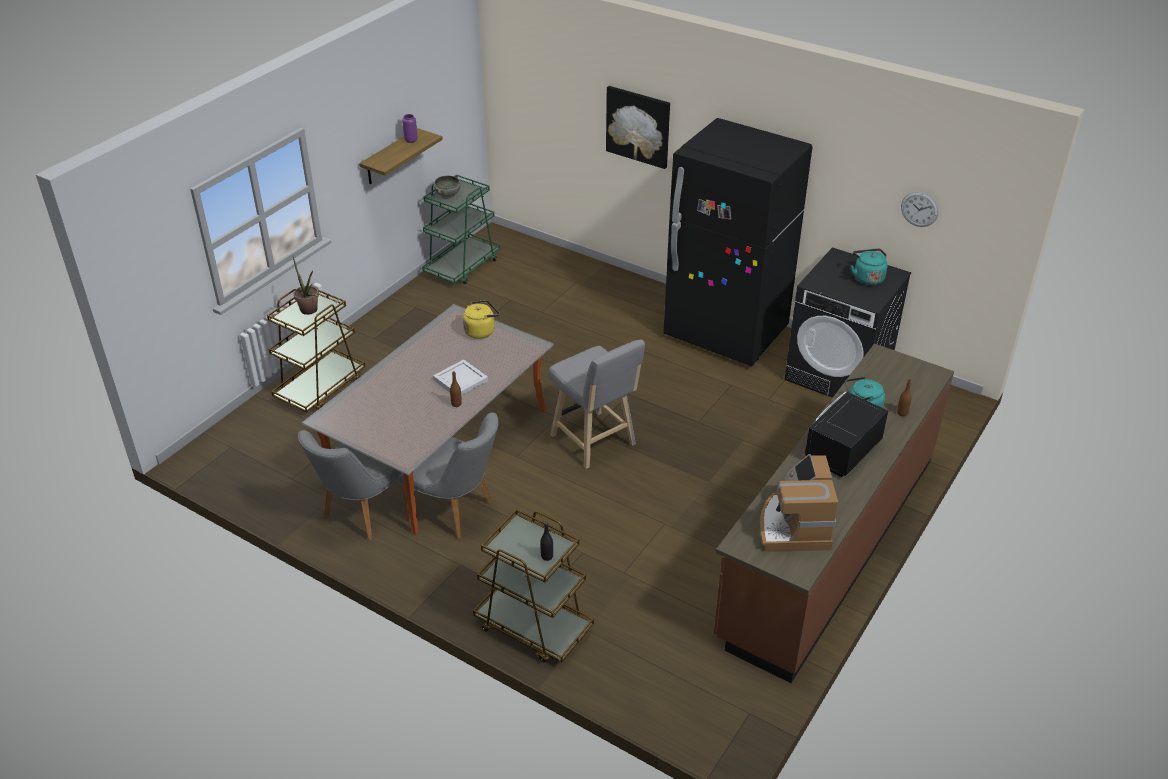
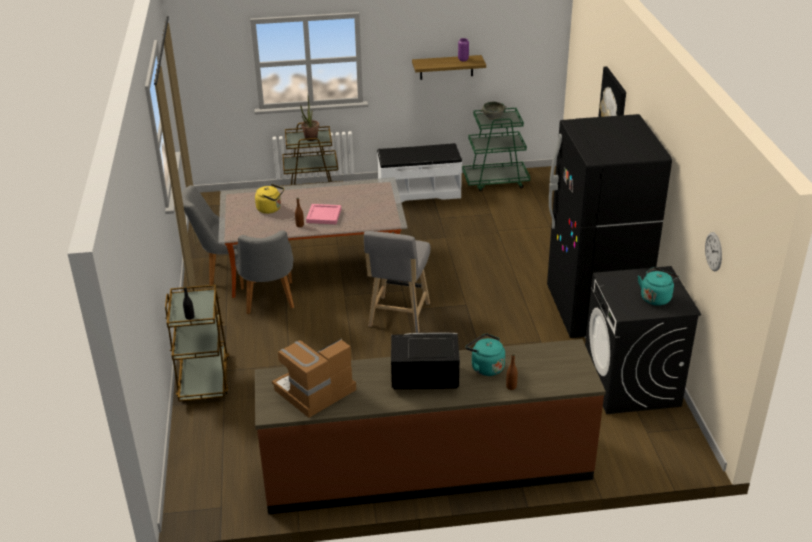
camera: 50 degrees right, 5 degrees down
white tray [433,359,488,396] -> pink tray [306,204,341,224]
yellow kettle [463,300,500,339] -> yellow kettle moved to [255,184,284,214]
none -> white bench [377,143,462,203]

